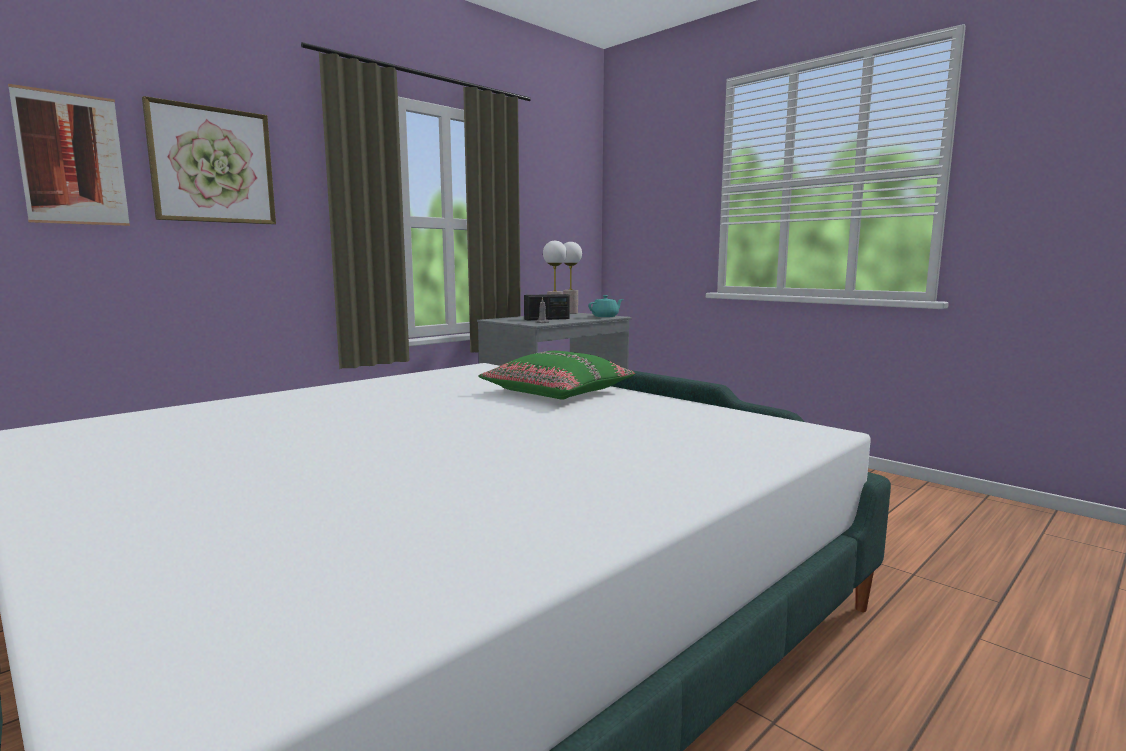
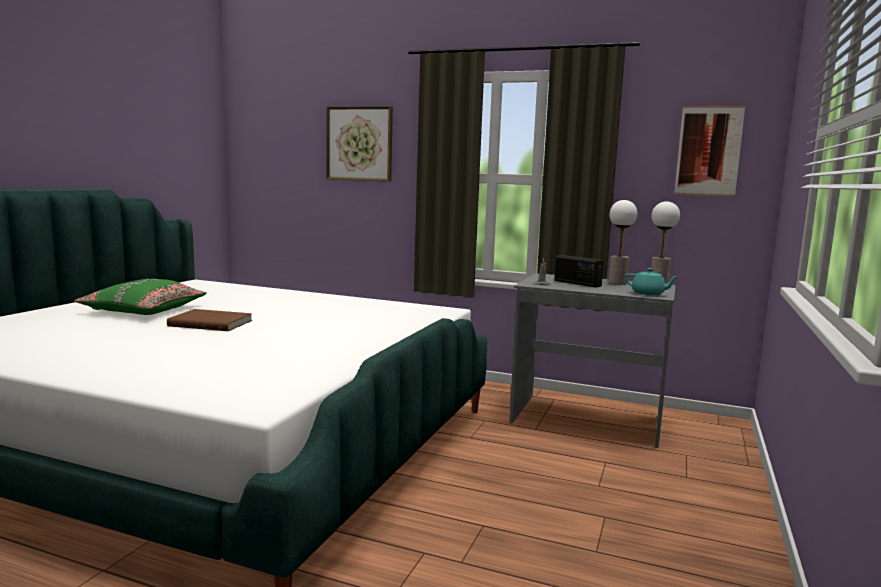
camera: 65 degrees right, 0 degrees up
picture [8,84,130,226] -> picture moved to [674,106,745,196]
green pillow [478,351,635,400] -> green pillow moved to [75,279,207,315]
none -> brown book [167,309,252,331]

